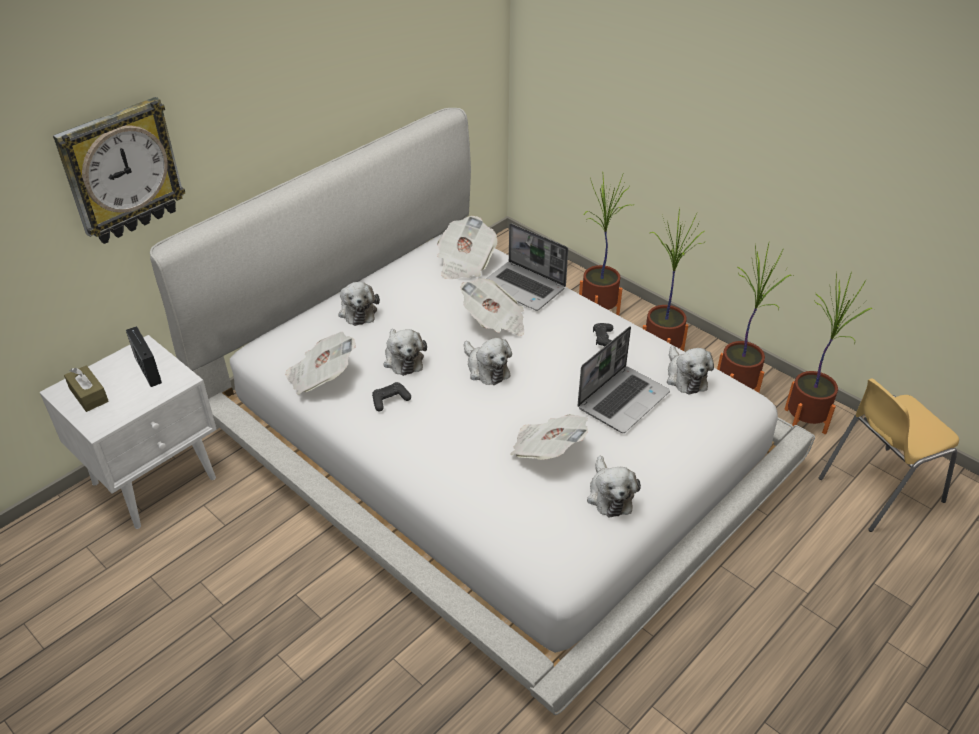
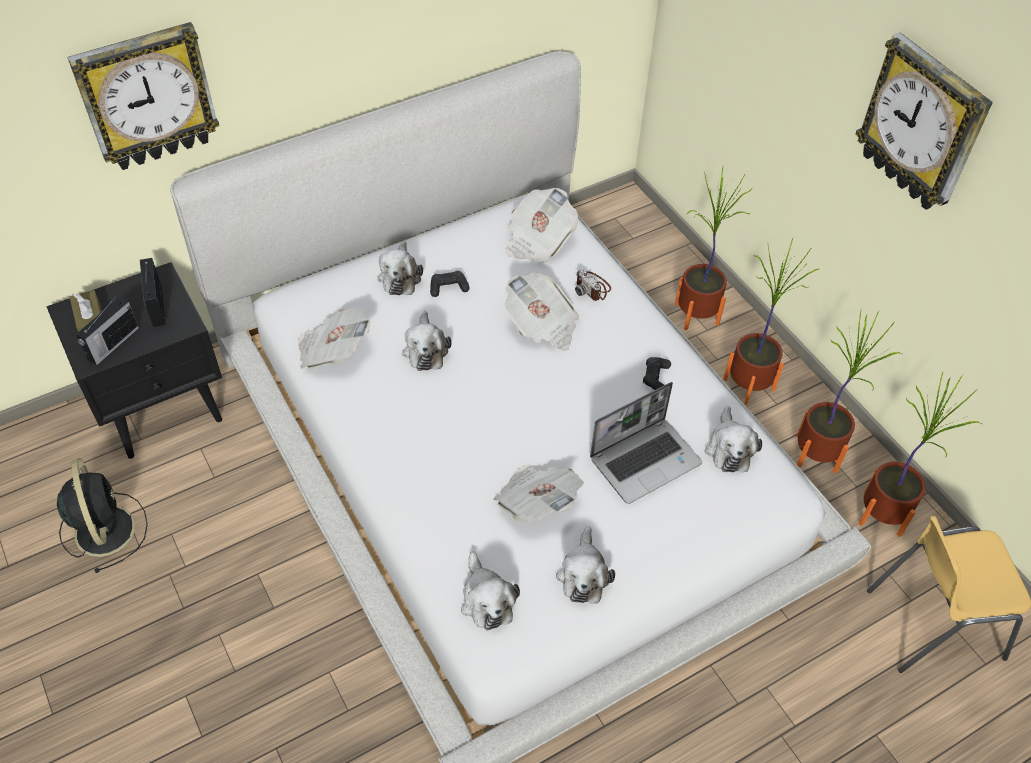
camera: 15 degrees right, 10 degrees up
white nightstand [40,335,217,529] -> black nightstand [46,262,222,459]
black game controller [372,382,411,412] -> black game controller moved to [430,271,470,297]
plush toy [464,338,512,385] -> plush toy moved to [461,551,520,631]
laptop [486,223,568,311] -> camera [575,269,611,301]
none -> black fan [57,458,148,573]
none -> radio [76,296,139,365]
none -> wall clock [855,33,993,210]

